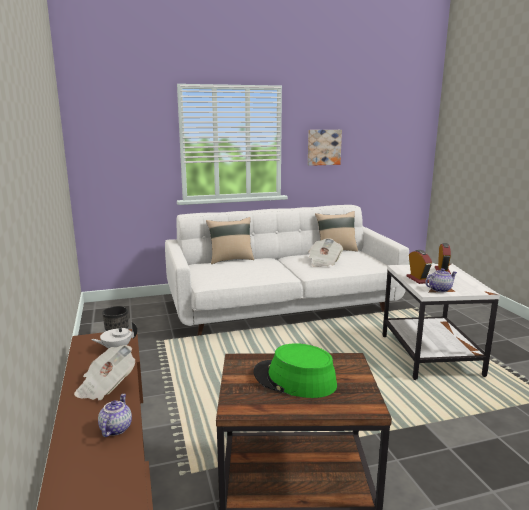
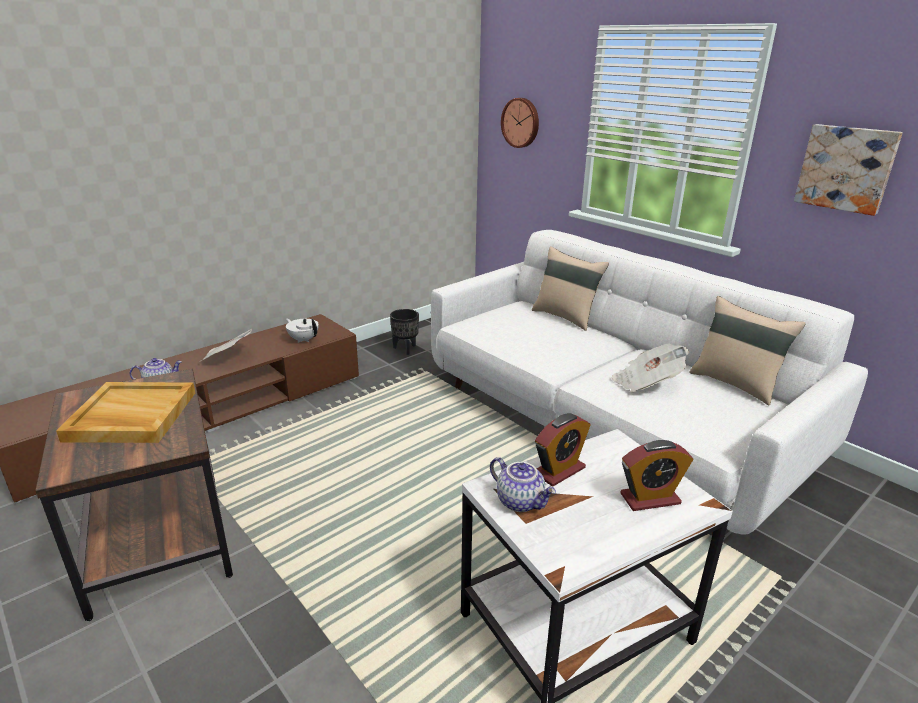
camera: 65 degrees right, 10 degrees up
green hat [253,343,337,398] -> beige tray [56,382,195,443]
none -> wall clock [501,98,539,148]

